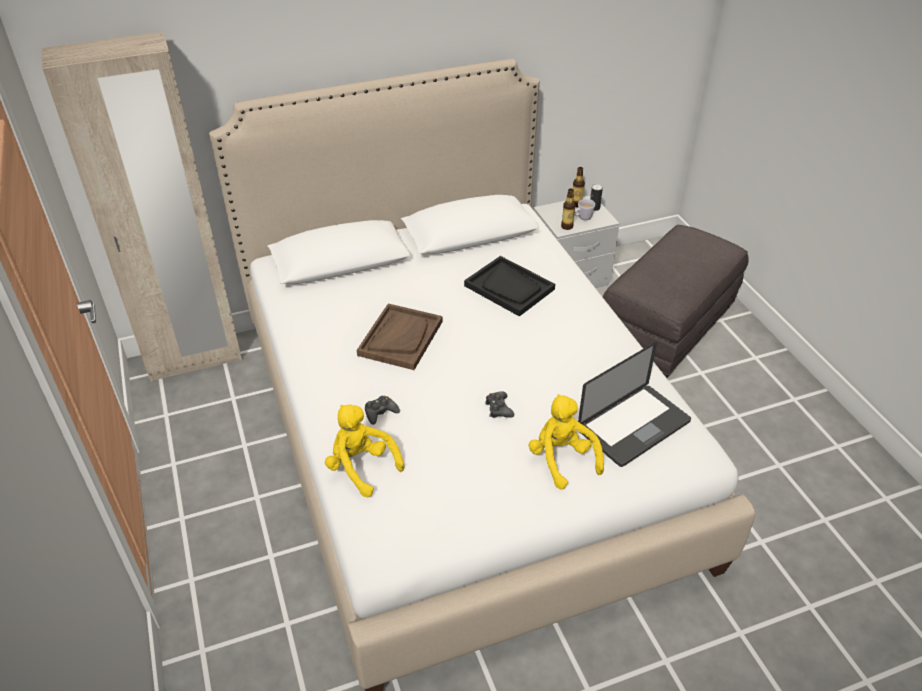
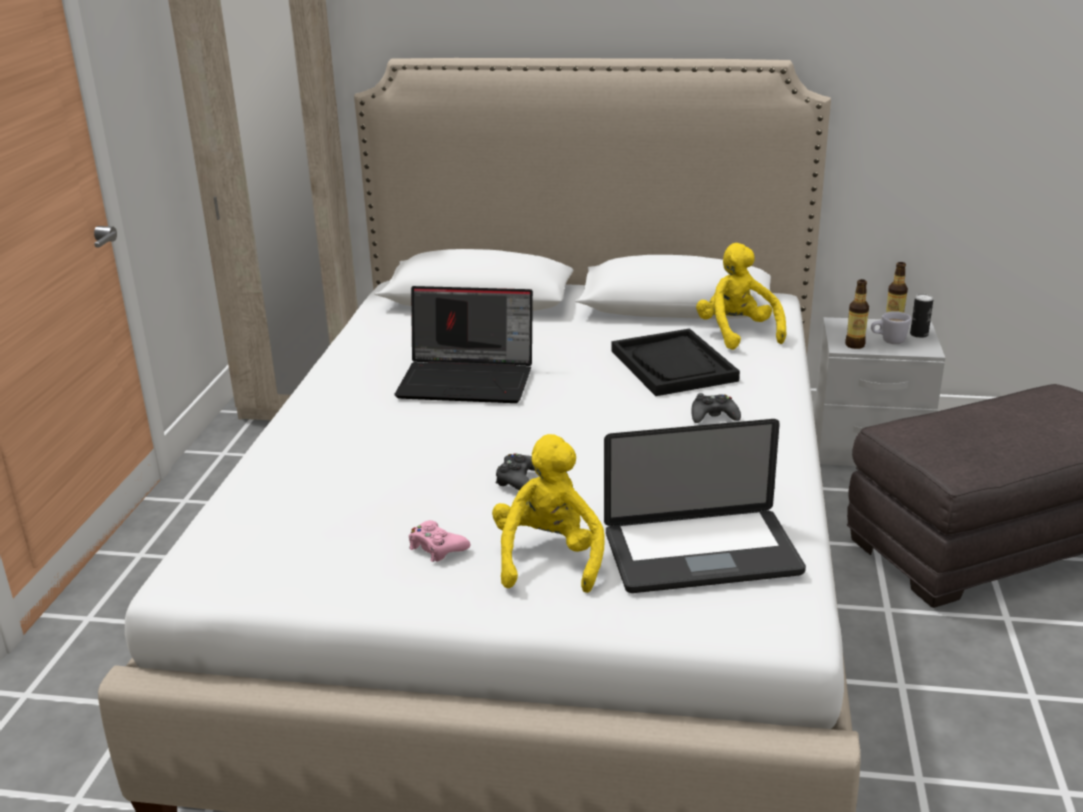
camera: 30 degrees right, 15 degrees down
yellow plush toy [325,405,404,497] -> yellow plush toy moved to [696,243,786,350]
brown tray [357,303,443,370] -> laptop [394,286,533,403]
black game controller [365,395,400,425] -> black game controller moved to [691,393,741,423]
none -> pink game controller [409,520,470,562]

